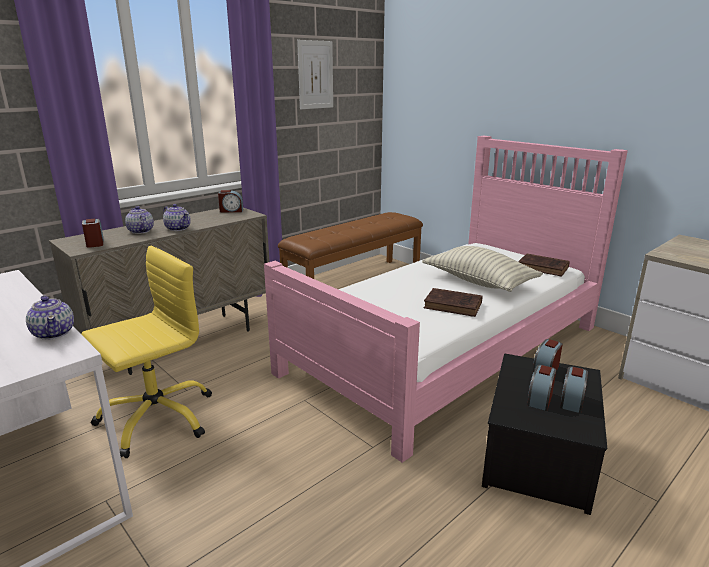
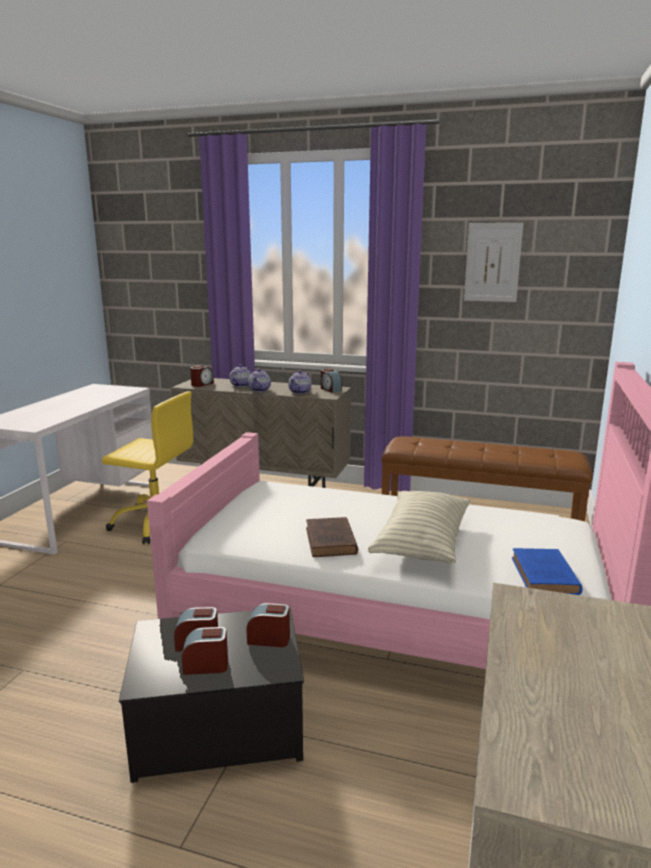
camera: 60 degrees right, 5 degrees down
teapot [26,295,74,340] -> teapot moved to [288,370,311,394]
brown book [518,253,570,277] -> blue book [512,548,583,595]

